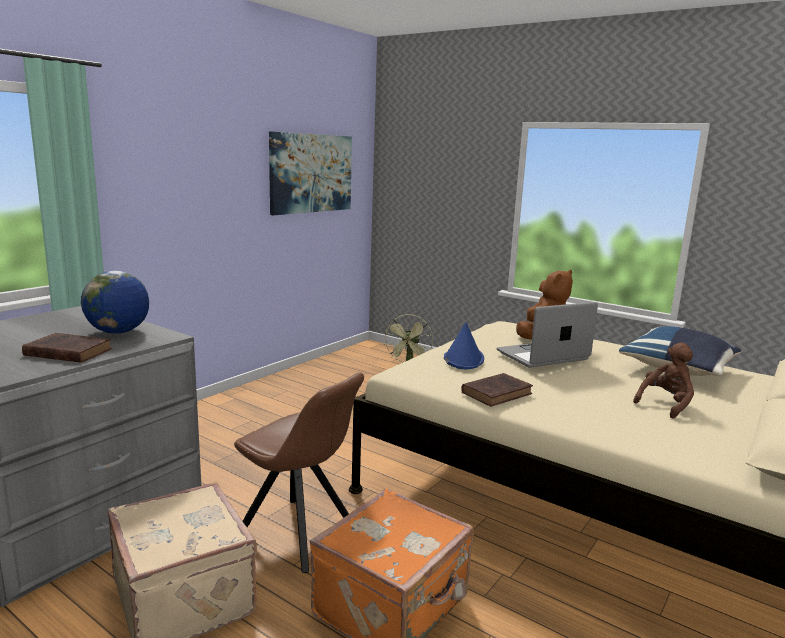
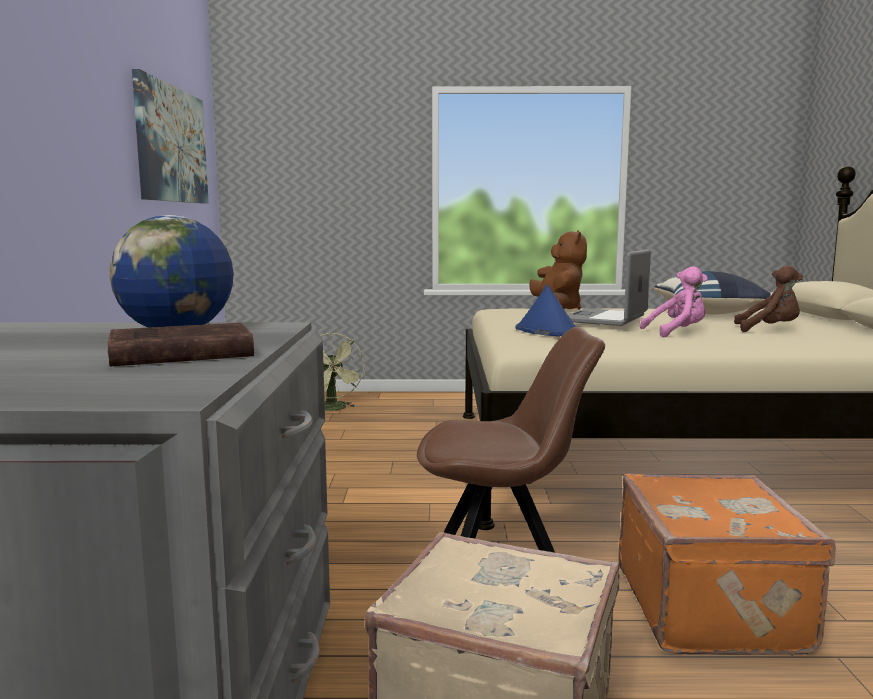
camera: 35 degrees left, 5 degrees down
brown book [461,373,533,407] -> none
brown plush toy [633,342,694,418] -> brown plush toy turned 90 degrees clockwise [734,265,803,332]
none -> pink plush toy [640,266,708,337]

